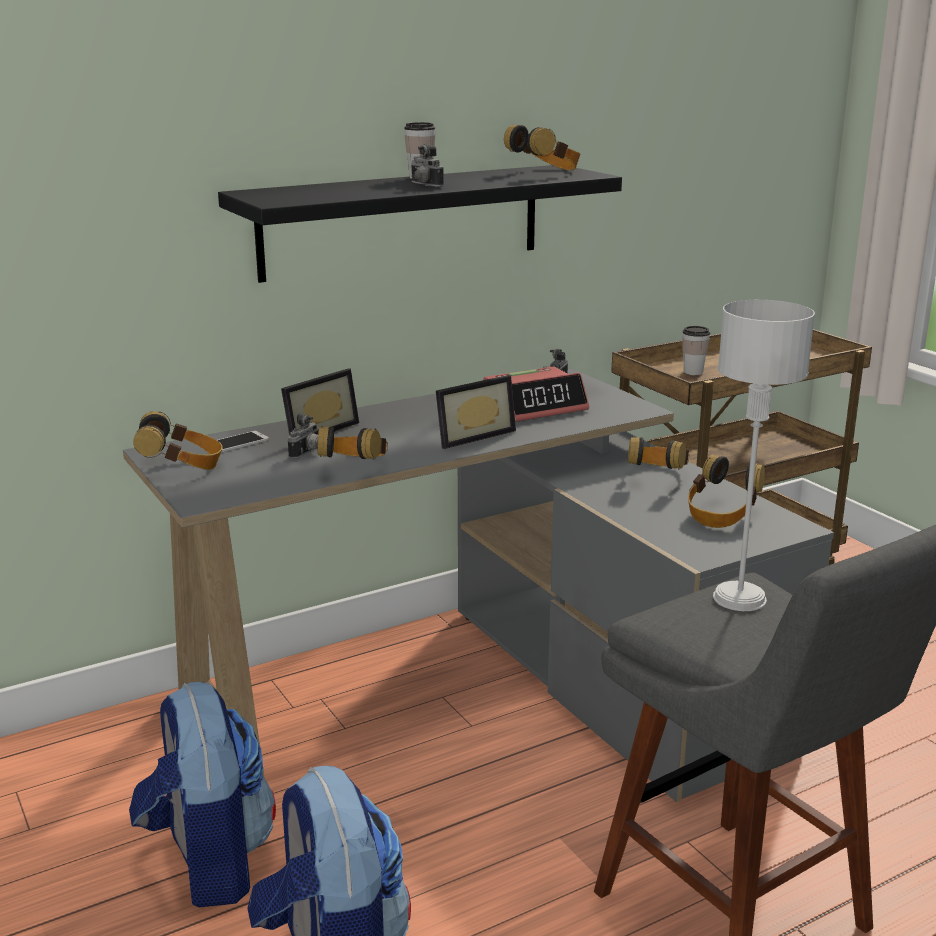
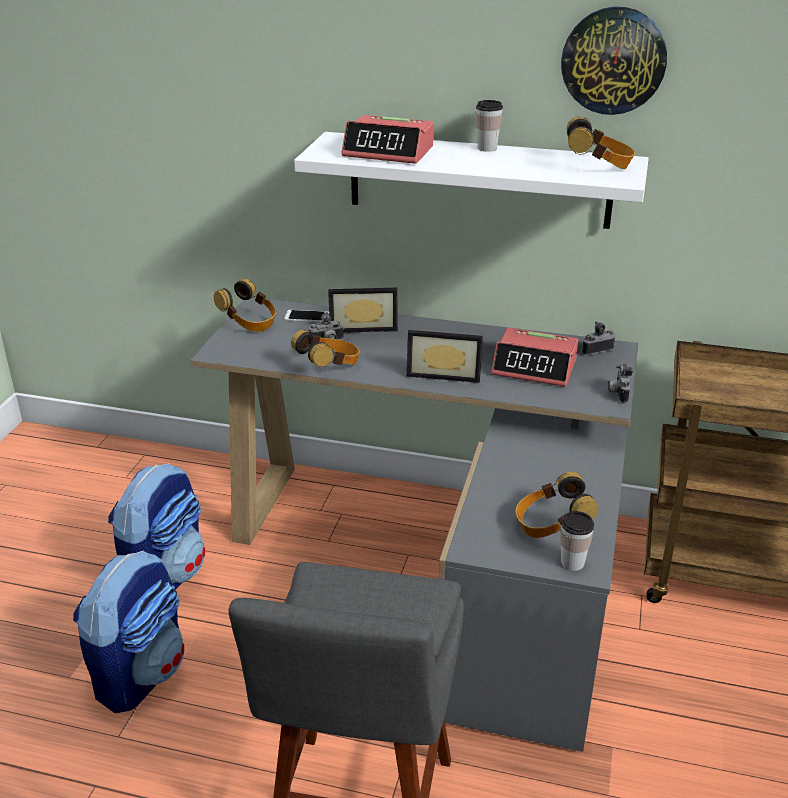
camera: 45 degrees right, 10 degrees up
black shelf [218,165,622,283] -> white shelf [294,132,649,229]
camera [411,144,444,187] -> camera moved to [608,364,633,403]
headphones [628,437,689,470] -> none
cup [682,326,710,375] -> cup moved to [560,511,594,571]
grey table lamp [713,300,815,611] -> none
none -> alarm clock [341,115,434,164]
none -> wall clock [561,6,667,115]

